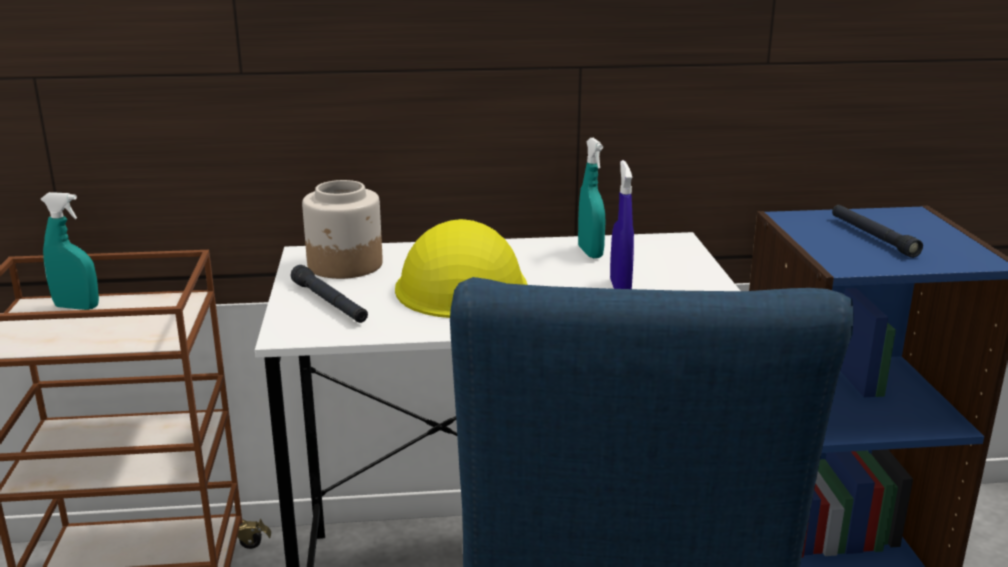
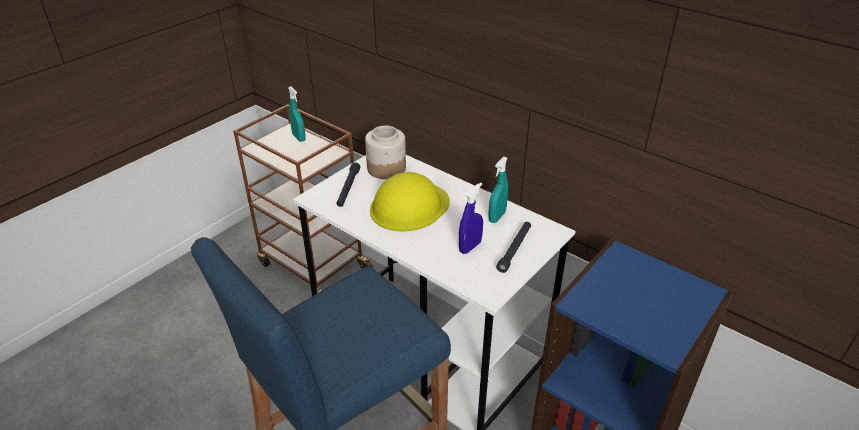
camera: 45 degrees right, 15 degrees up
black flashlight [832,205,923,258] -> black flashlight moved to [496,222,531,273]

